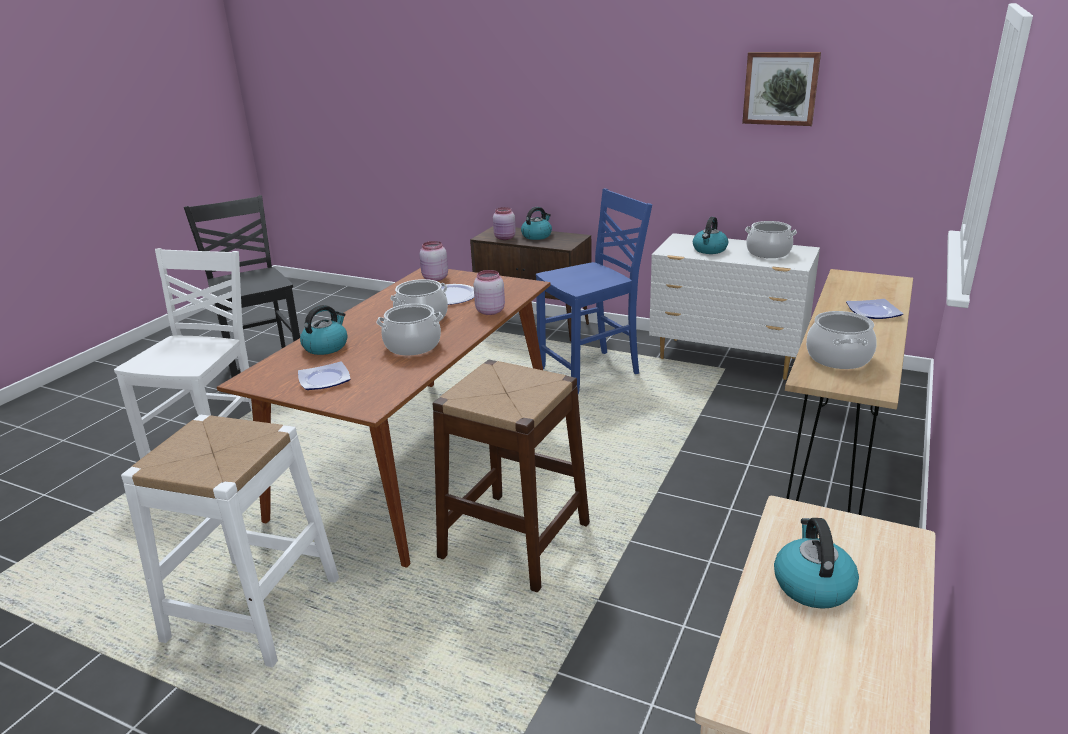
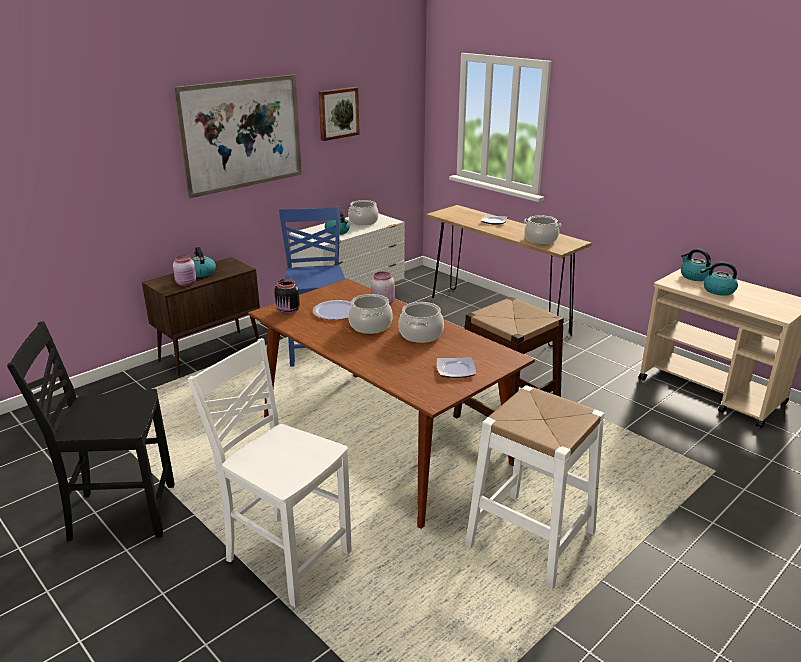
camera: 70 degrees left, 0 degrees up
kettle [300,305,348,355] -> kettle moved to [681,249,713,281]
pink jar [419,241,448,281] -> black jar [274,279,300,315]
none -> picture [173,75,302,198]

